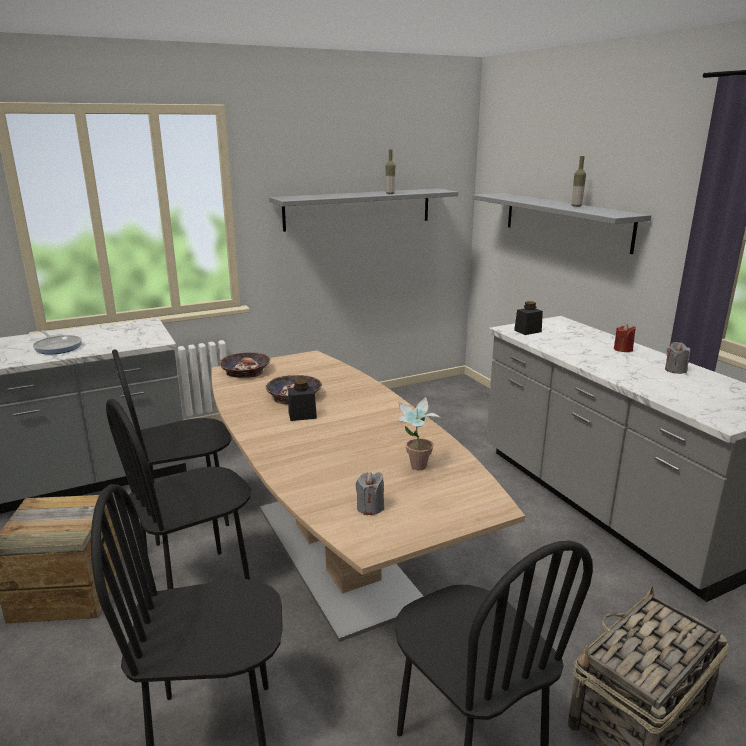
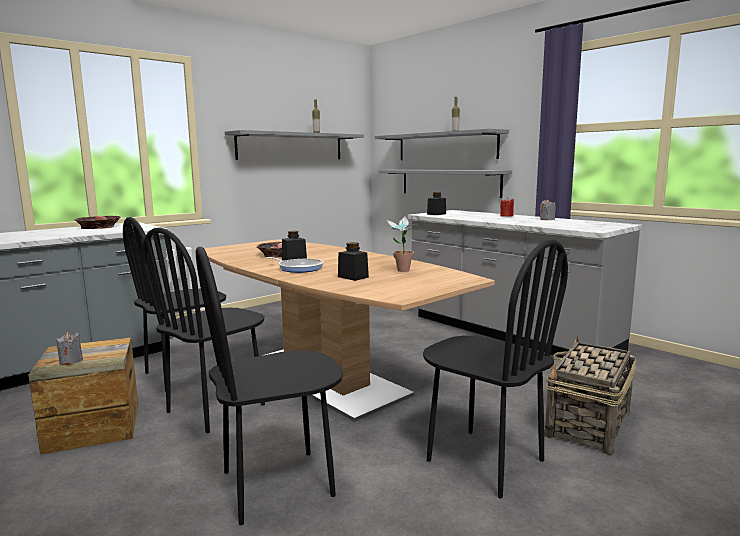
camera: 15 degrees left, 10 degrees down
frying pan [33,330,82,354] -> frying pan moved to [267,257,323,273]
bowl [219,352,270,378] -> bowl moved to [74,216,120,229]
grey candle [356,472,384,515] -> grey candle moved to [57,332,83,365]
none -> black jar [338,242,369,281]
none -> grey shelf [378,169,512,198]

